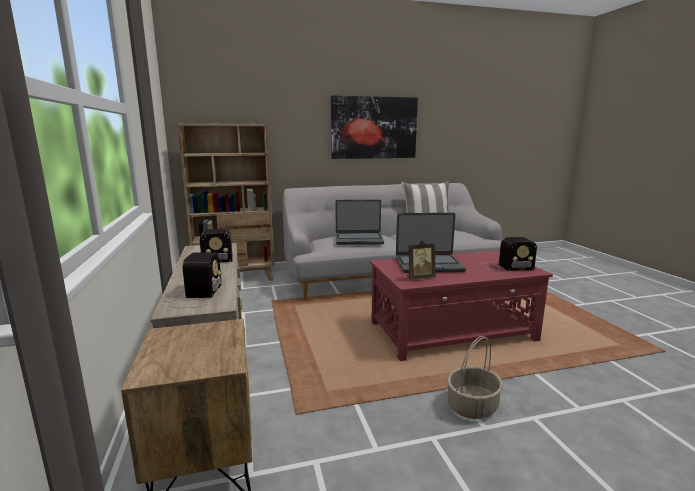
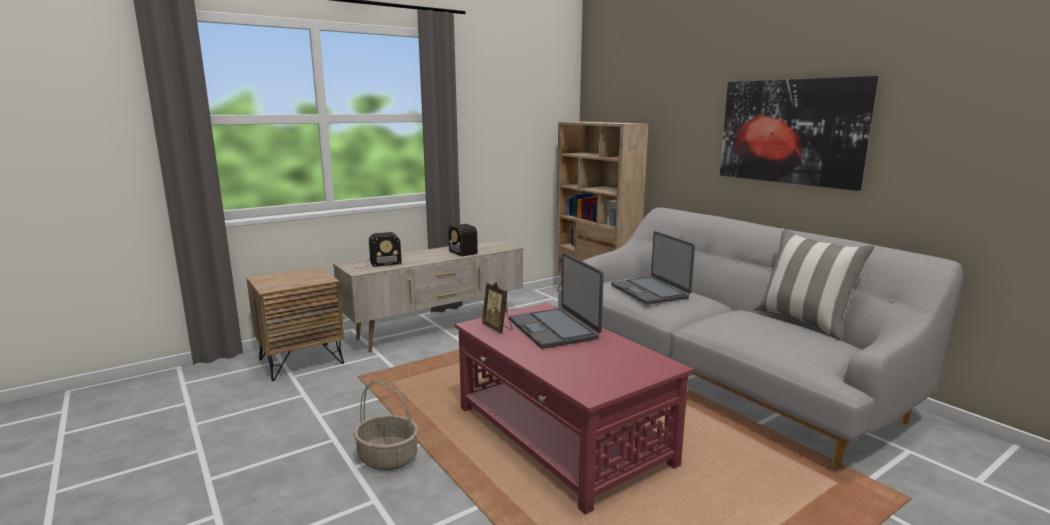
camera: 70 degrees right, 0 degrees up
radio [481,237,537,271] -> none

